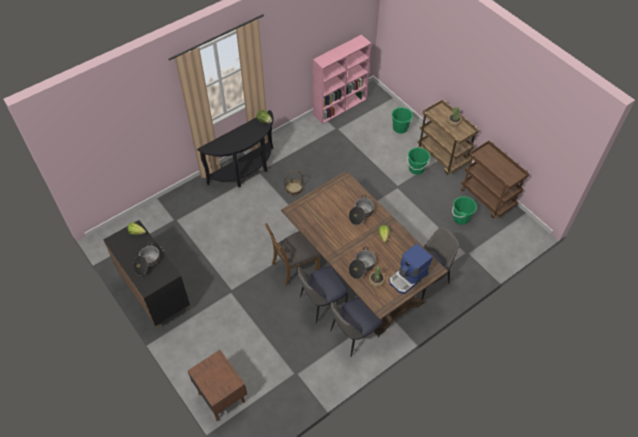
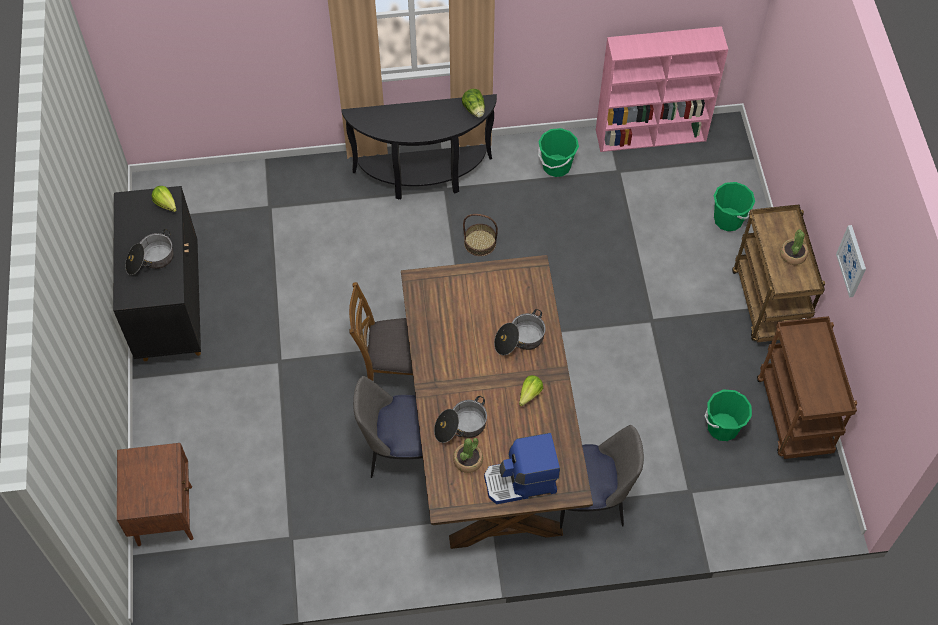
camera: 30 degrees right, 5 degrees up
chair [330,297,382,357] -> none
green bucket [407,147,430,175] -> green bucket moved to [538,128,579,177]
none -> picture [836,225,866,298]

